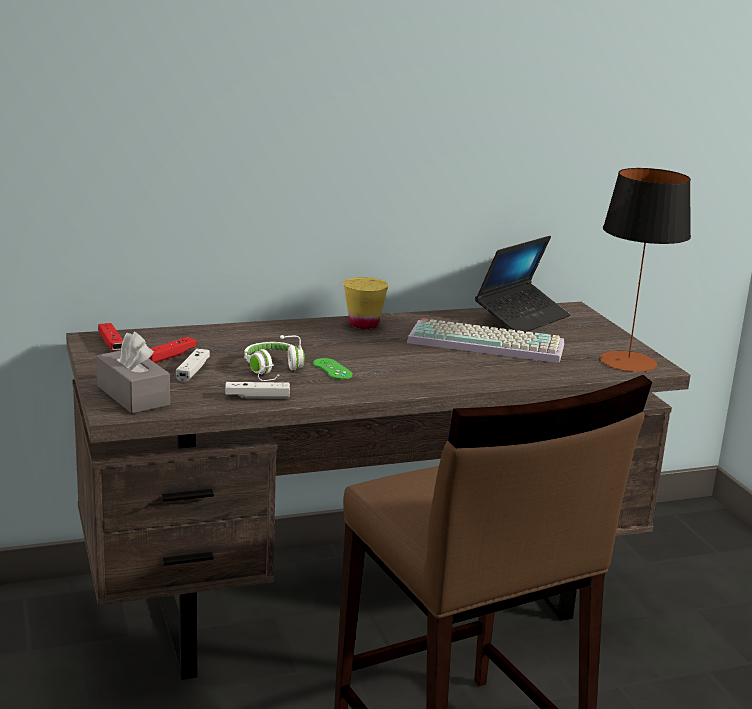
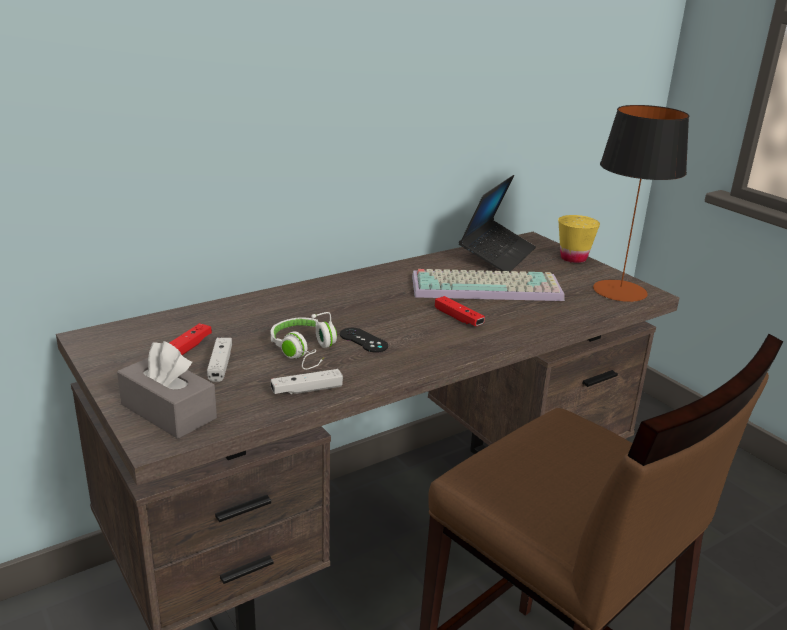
camera: 15 degrees left, 5 degrees up
red game controller [98,323,123,351] -> red game controller moved to [435,296,485,326]
green game controller [313,358,353,380] -> black game controller [340,328,388,353]
yellow cup [343,277,388,329] -> yellow cup moved to [558,215,600,263]

